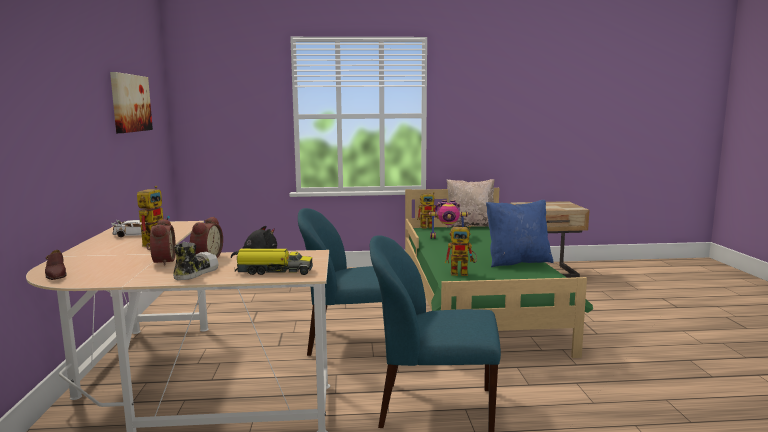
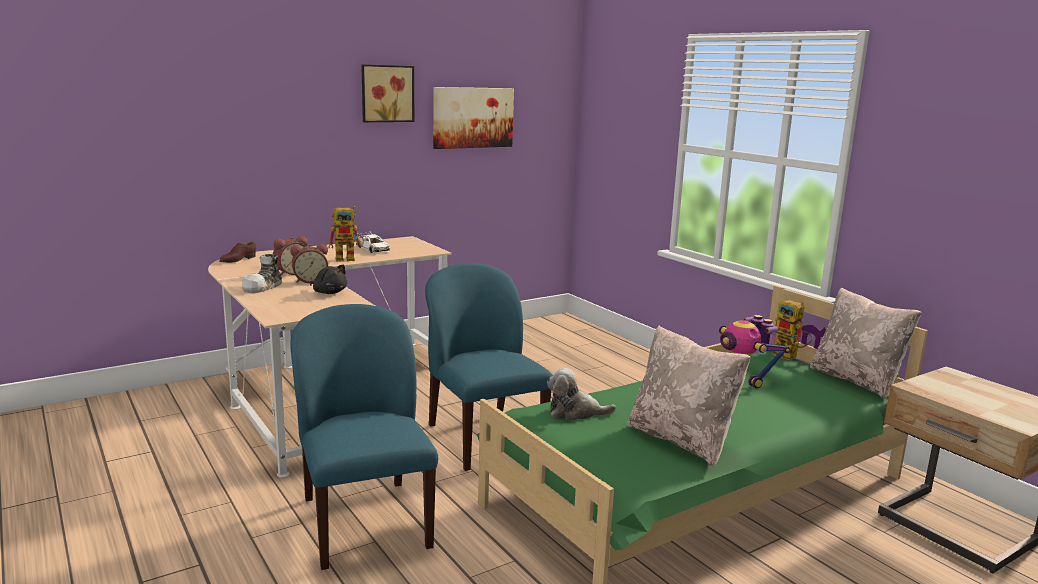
camera: 60 degrees right, 5 degrees up
shoe [173,242,219,280] -> shoe turned 120 degrees clockwise [242,254,282,293]
toy truck [235,249,313,275] -> none
toy robot [445,225,477,276] -> plush toy [547,368,616,421]
blue pillow [486,200,554,267] -> beige pillow [627,326,751,467]
none -> picture [361,64,414,122]

